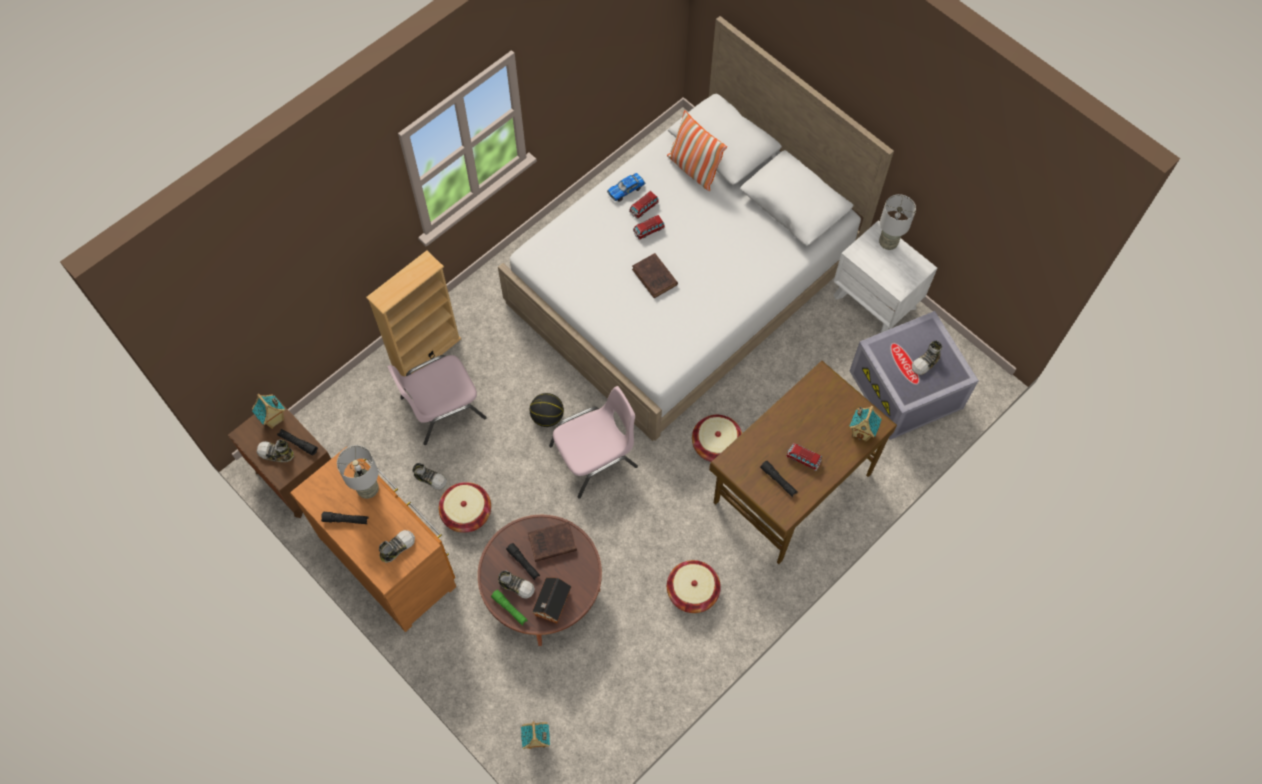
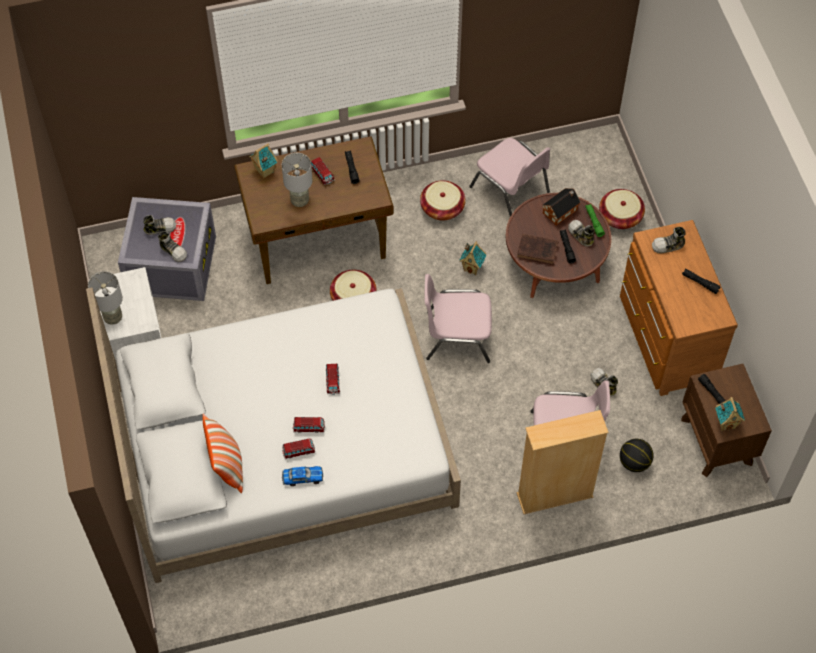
camera: 150 degrees left, 5 degrees down
shoe [257,440,294,462] -> shoe moved to [158,232,187,262]
grey table lamp [337,445,379,499] -> grey table lamp moved to [282,153,313,207]
basket [439,482,491,533] -> basket moved to [599,189,645,229]
toy house [521,722,550,749] -> toy house moved to [459,242,487,275]
basketball [530,393,564,427] -> basketball moved to [620,439,654,472]
brown book [632,253,678,298] -> toy car [326,364,340,395]
none -> pink chair [469,138,550,217]

